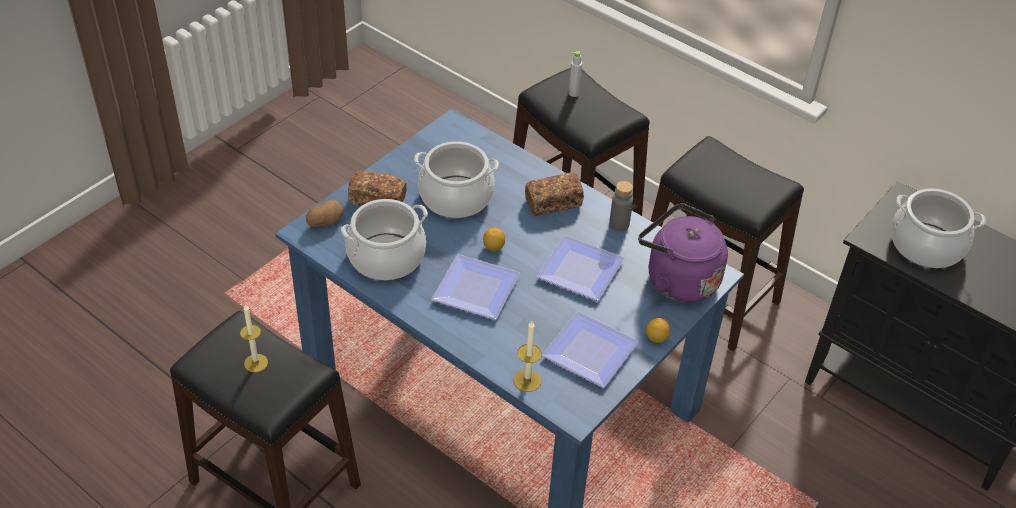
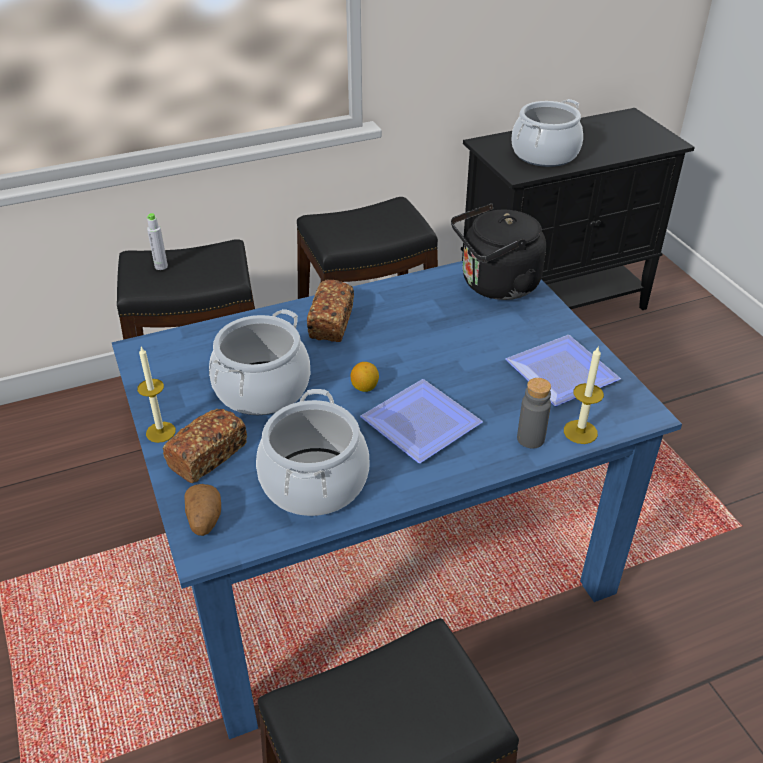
camera: 60 degrees left, 5 degrees down
candle [240,304,268,373] -> candle moved to [137,347,176,443]
plate [536,235,624,301] -> none
grey bottle [609,181,633,232] -> grey bottle moved to [517,378,551,449]
purple kettle [638,203,728,303] -> black kettle [451,203,546,300]
lemon [646,318,670,343] -> none

